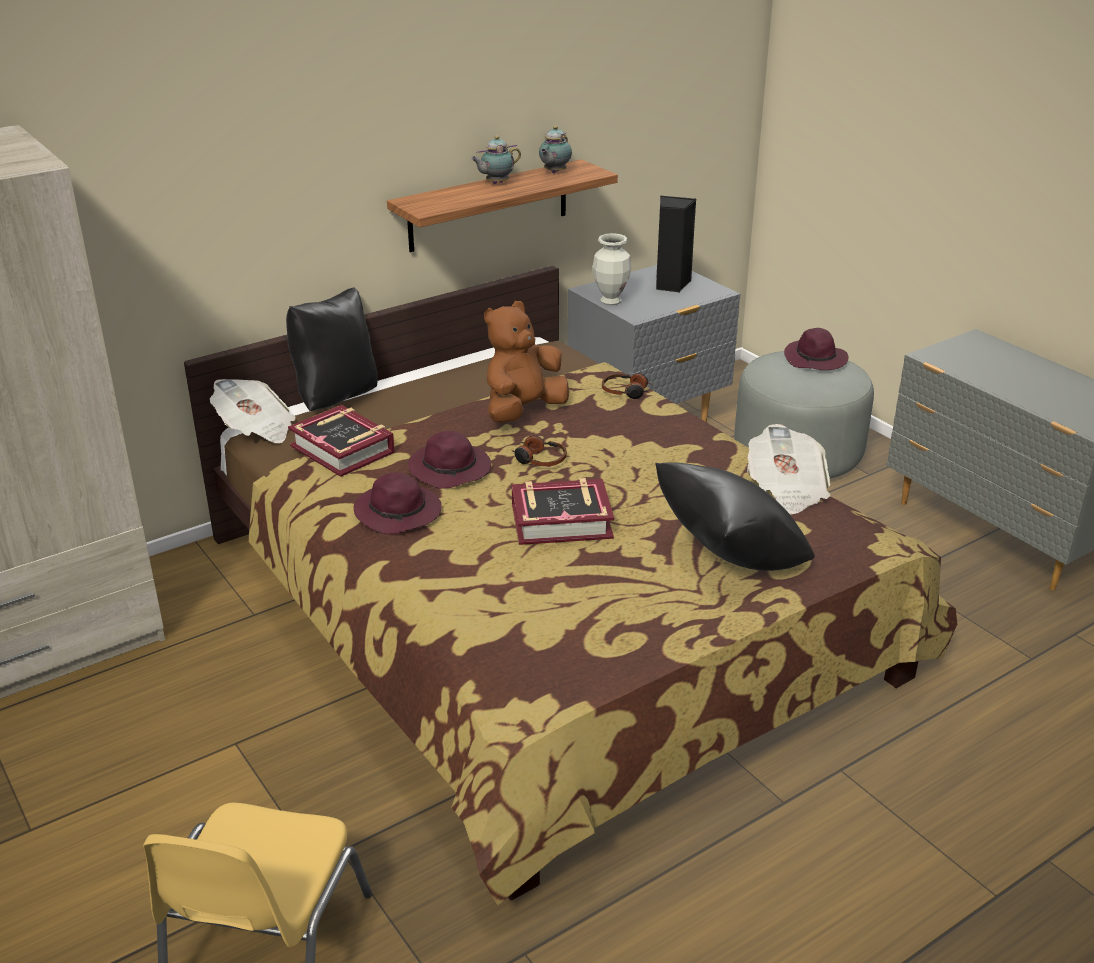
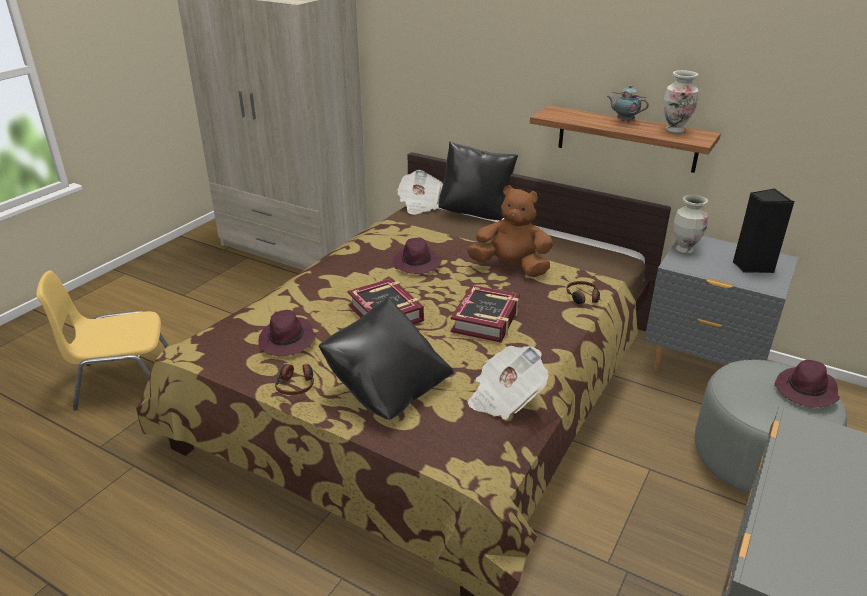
camera: 65 degrees right, 0 degrees up
book [288,405,395,477] -> book moved to [450,285,520,343]
purple hat [354,473,442,534] -> purple hat moved to [258,310,316,356]
headphones [512,435,567,466] -> headphones moved to [275,364,314,395]
teapot [539,126,572,173] -> vase [663,70,698,133]

